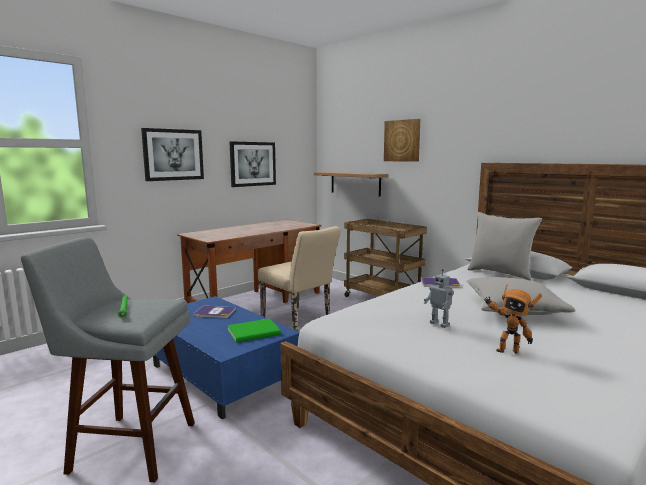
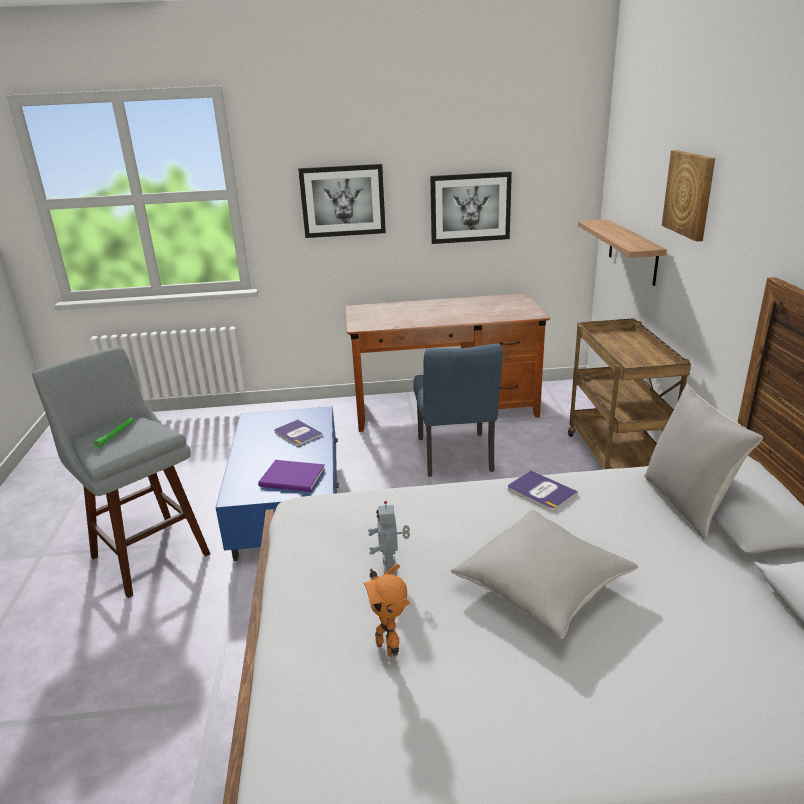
camera: 40 degrees right, 15 degrees up
green book [227,319,281,343] -> purple book [258,460,325,492]
beige chair [258,226,341,331] -> blue chair [413,344,503,477]

